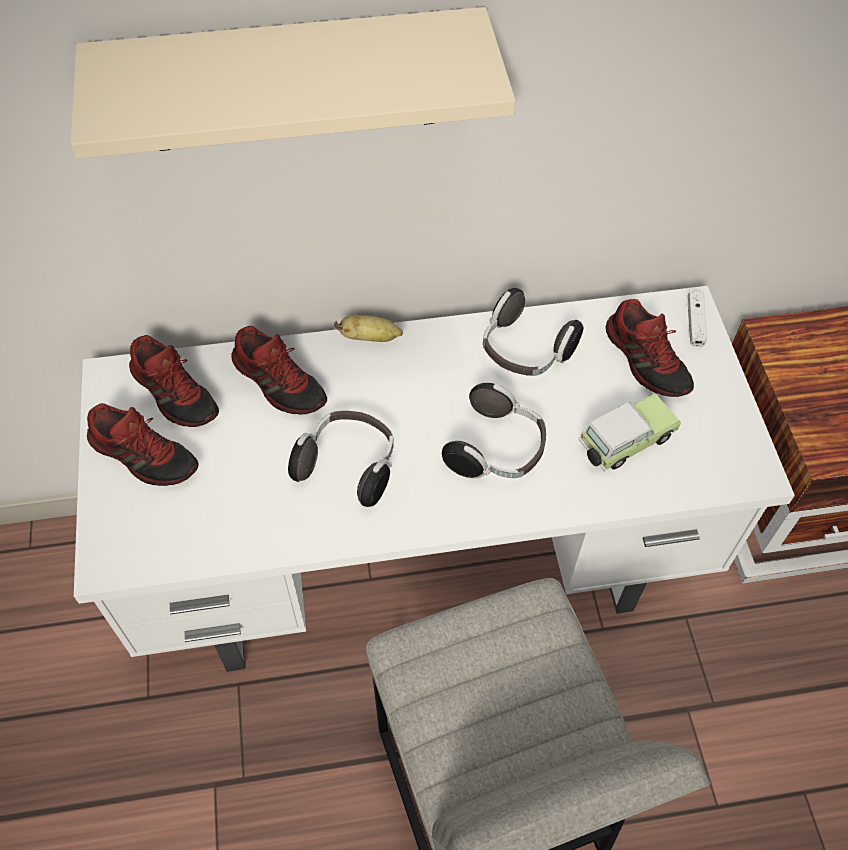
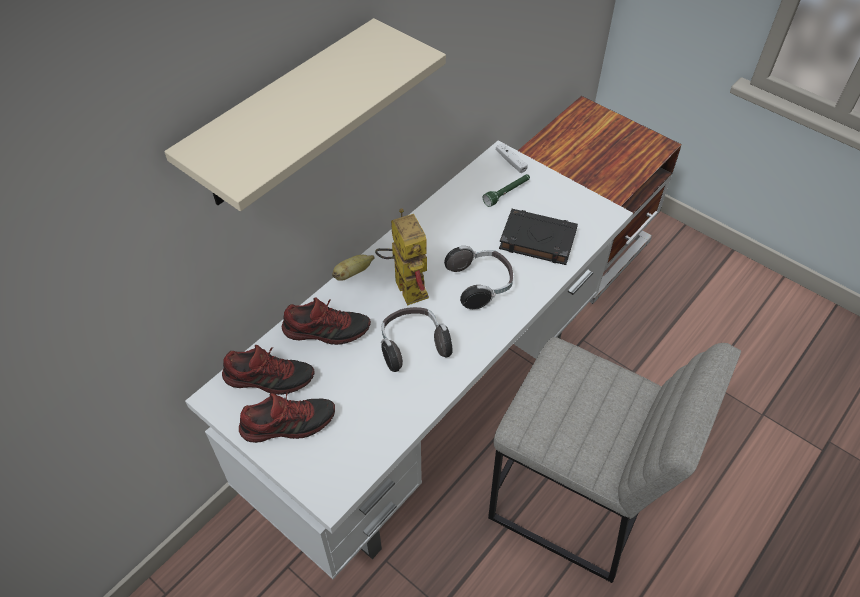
camera: 40 degrees left, 5 degrees down
headphones [483,288,583,376] -> none
toy car [579,394,681,471] -> black book [499,209,578,265]
shoe [606,299,694,397] -> green flashlight [483,174,530,207]
none -> toy robot [375,208,429,306]

